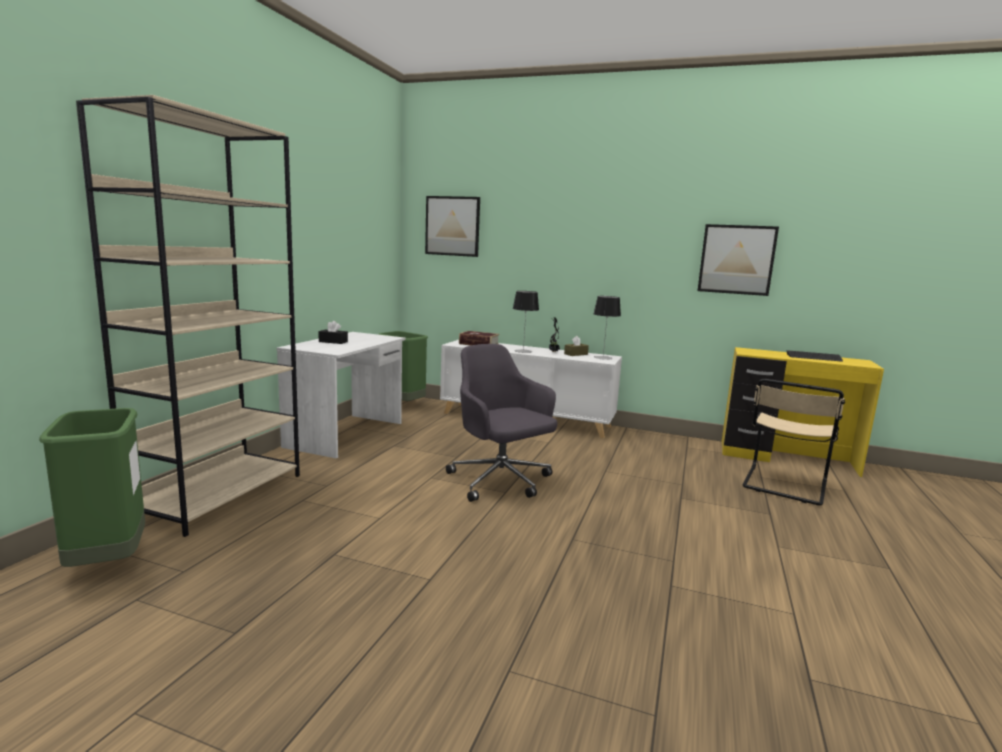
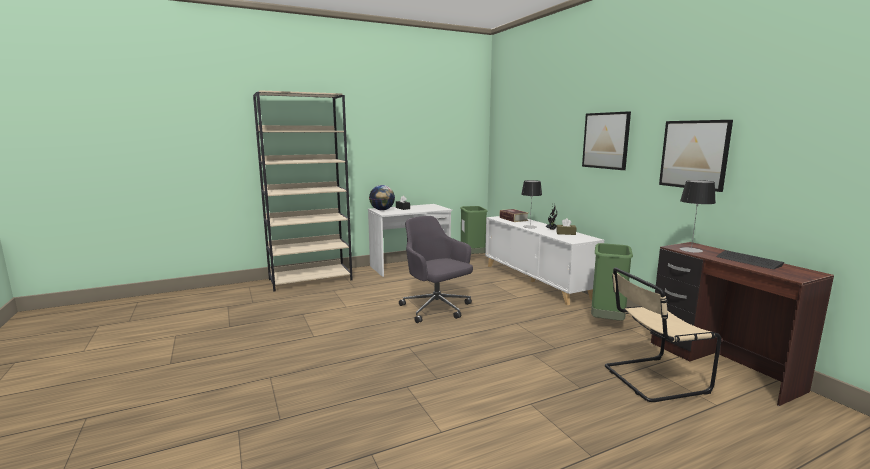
camera: 45 degrees right, 0 degrees up
green trash can [39,408,145,567] -> green trash can moved to [591,243,633,321]
picture [425,196,480,257] -> picture moved to [582,111,631,170]
grey office chair [446,344,557,502] -> grey office chair turned 45 degrees counterclockwise [399,216,473,323]
table lamp [594,296,621,360] -> table lamp moved to [679,180,715,253]
yellow desk [722,347,884,477] -> brown desk [650,242,834,406]
none -> globe [369,185,395,210]

